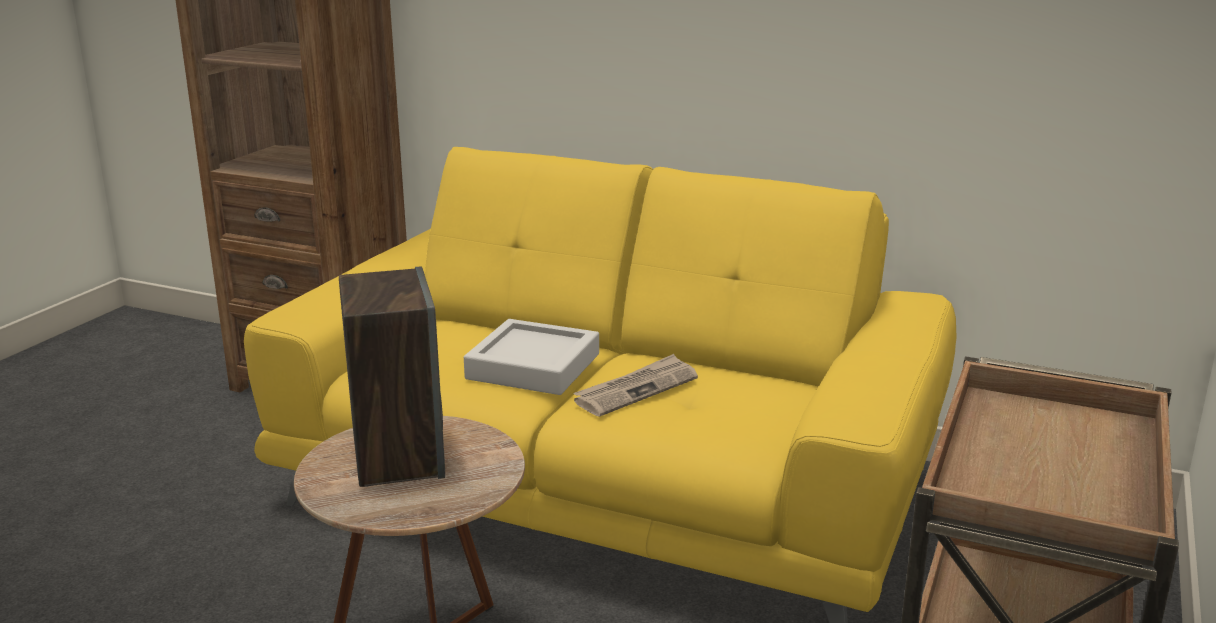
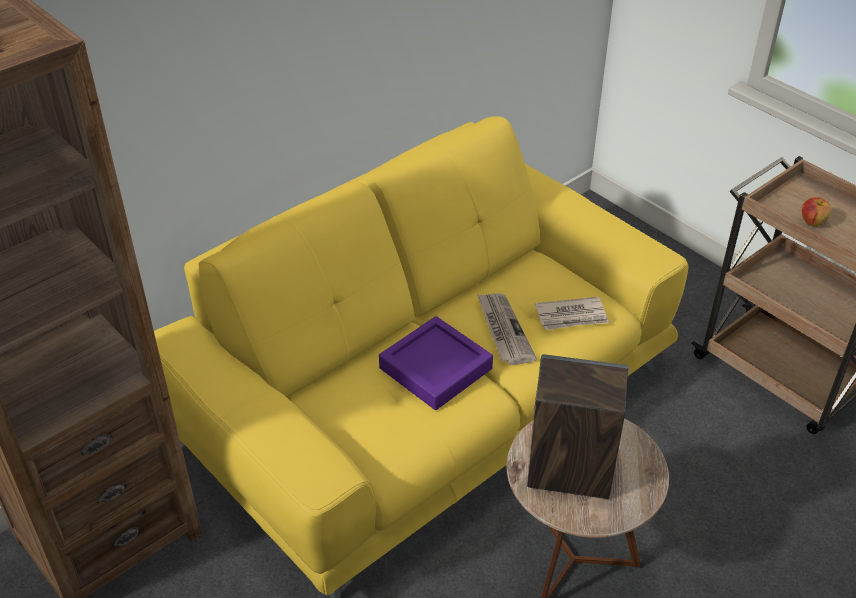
camera: 65 degrees left, 20 degrees up
grey tray [464,319,599,395] -> purple tray [379,316,493,410]
none -> newspaper [535,297,609,330]
none -> apple [802,197,832,226]

